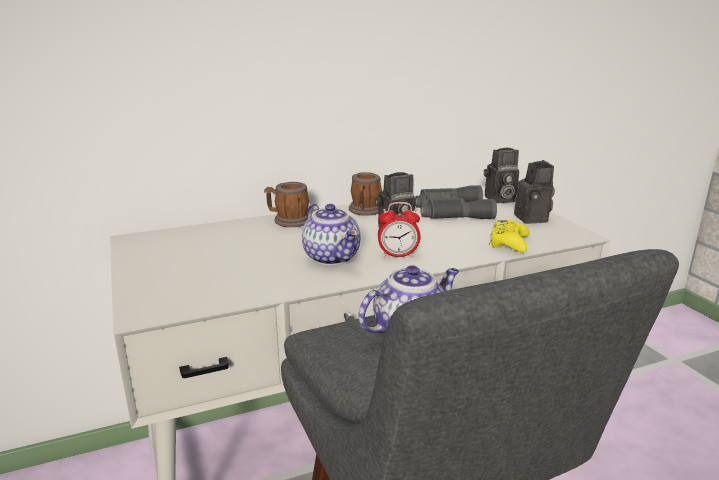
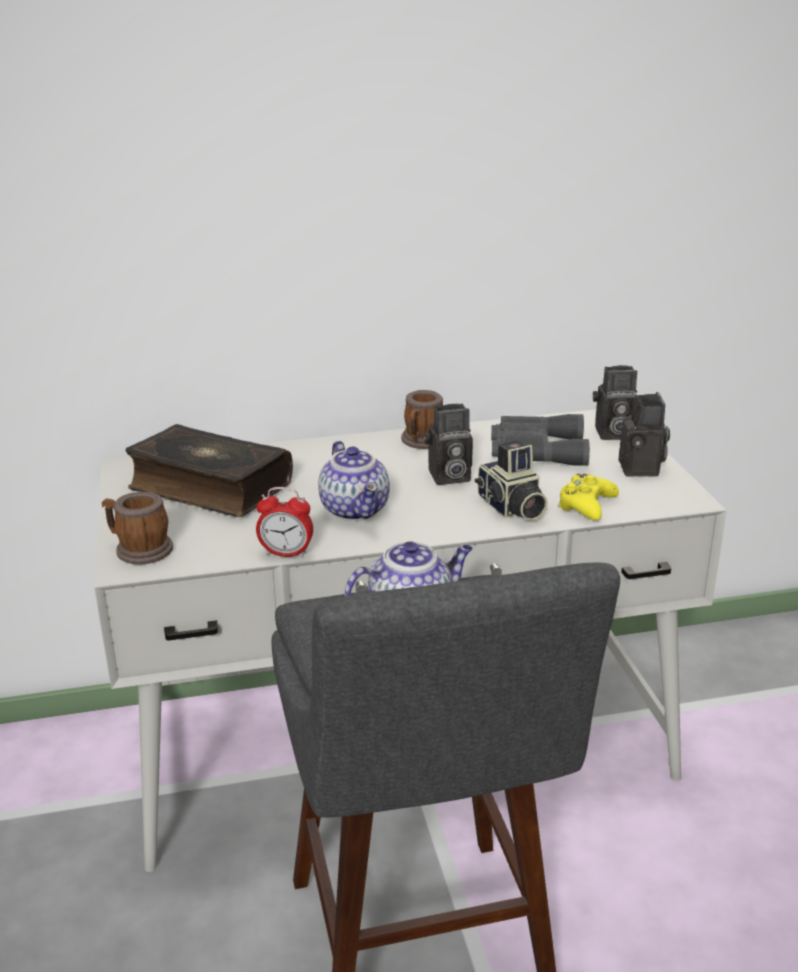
camera: 10 degrees right, 5 degrees up
mug [264,182,309,227] -> mug moved to [102,492,173,565]
alarm clock [378,202,420,257] -> alarm clock moved to [256,487,313,558]
none -> book [126,424,293,517]
none -> camera [475,440,548,521]

